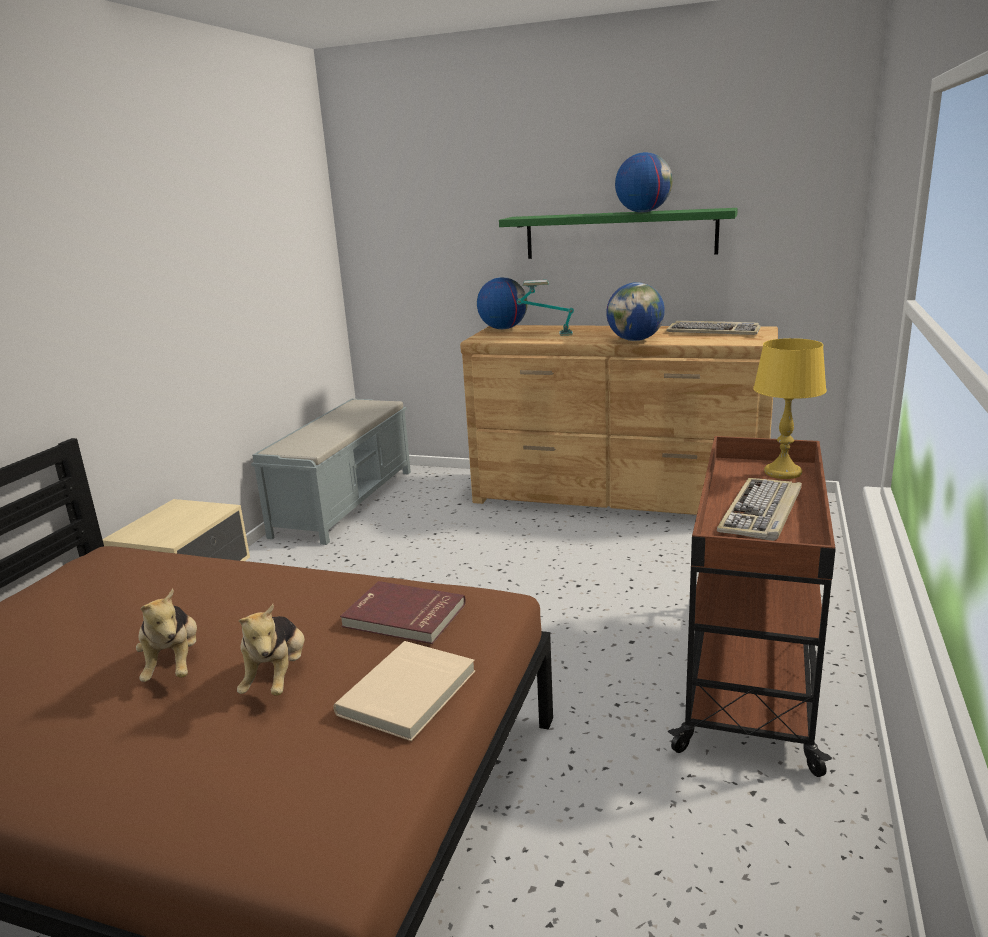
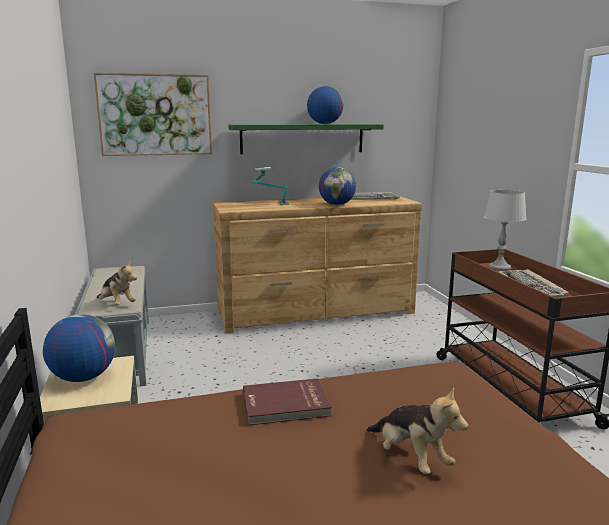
camera: 35 degrees left, 5 degrees down
plush toy [136,589,197,682] -> plush toy moved to [97,262,137,305]
beige book [333,641,475,741] -> none
red book [340,581,466,644] -> red book moved to [243,378,332,425]
globe [477,277,528,329] -> globe moved to [43,314,115,382]
yellow table lamp [753,338,827,479] -> grey table lamp [484,190,526,271]
none -> picture [94,73,212,156]

